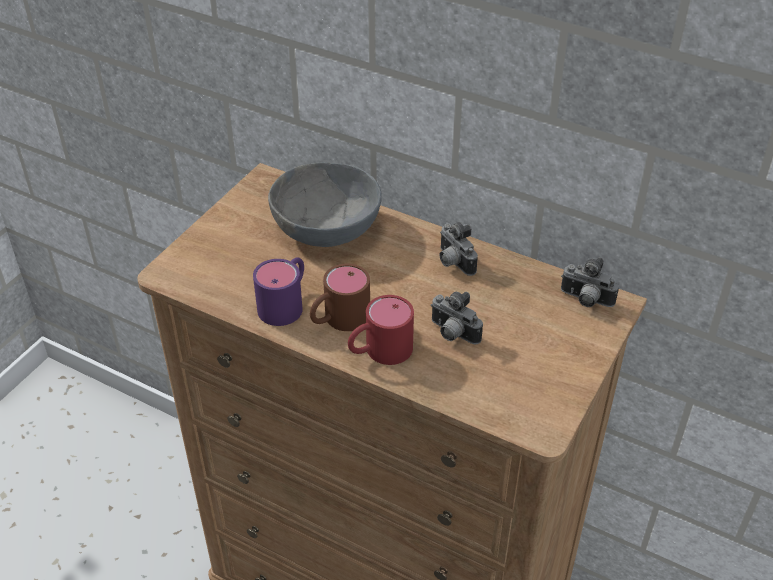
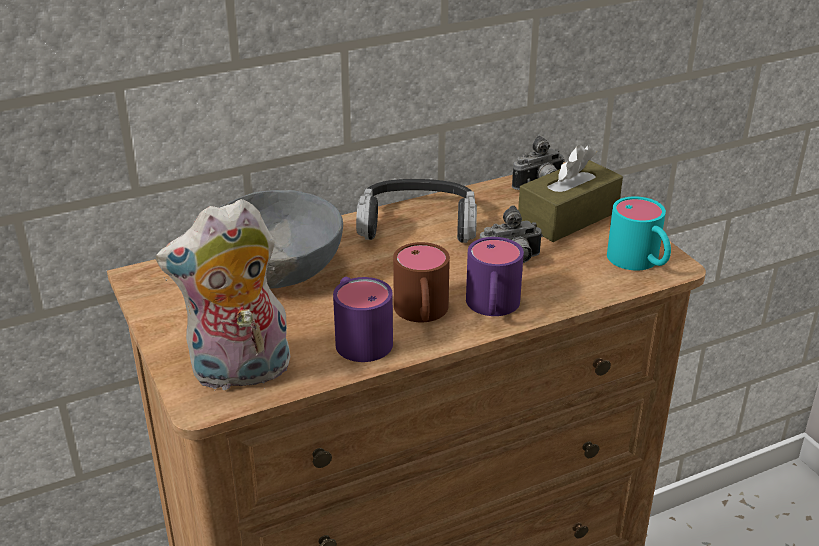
camera: 55 degrees left, 10 degrees down
red mug [348,295,414,365] -> purple mug [466,237,524,316]
camera [439,222,478,276] -> headphones [356,179,477,243]
none -> plush toy [156,199,290,390]
none -> brown tissue box [518,145,623,242]
none -> turquoise mug [607,196,671,270]

